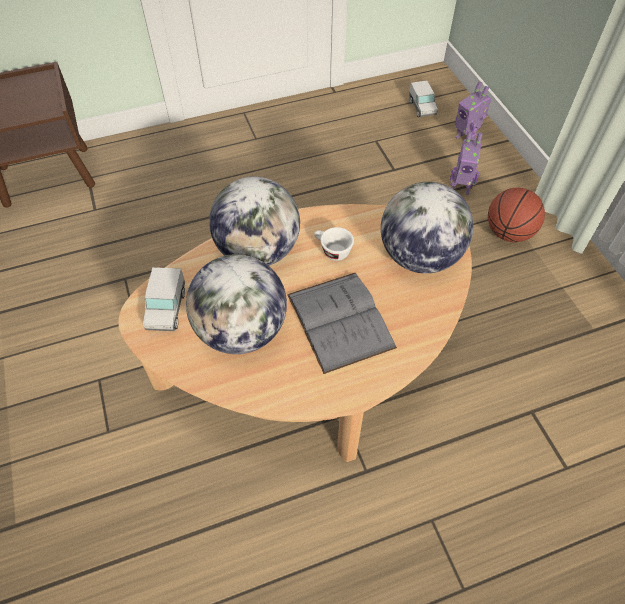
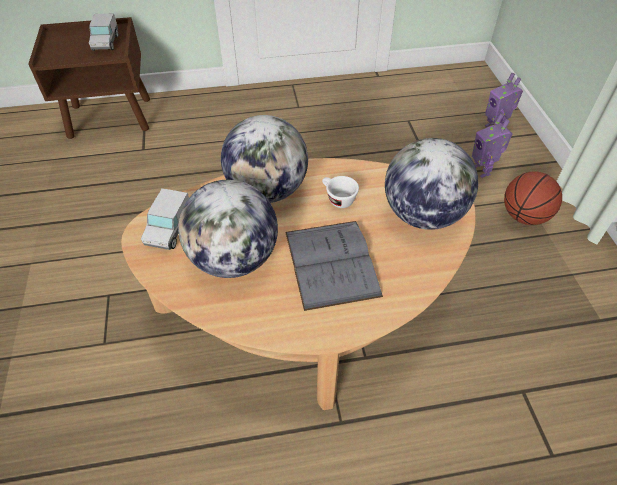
camera: 10 degrees right, 5 degrees down
toy truck [409,81,438,117] -> toy truck moved to [89,13,118,51]
toy robot [450,131,483,195] -> toy robot turned 45 degrees clockwise [472,114,513,178]

